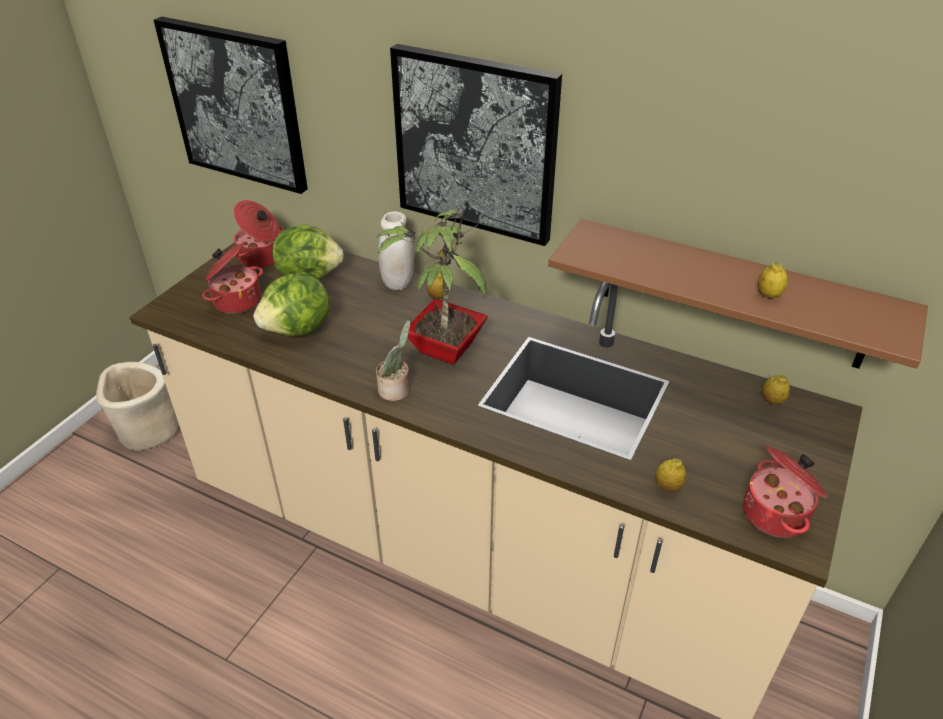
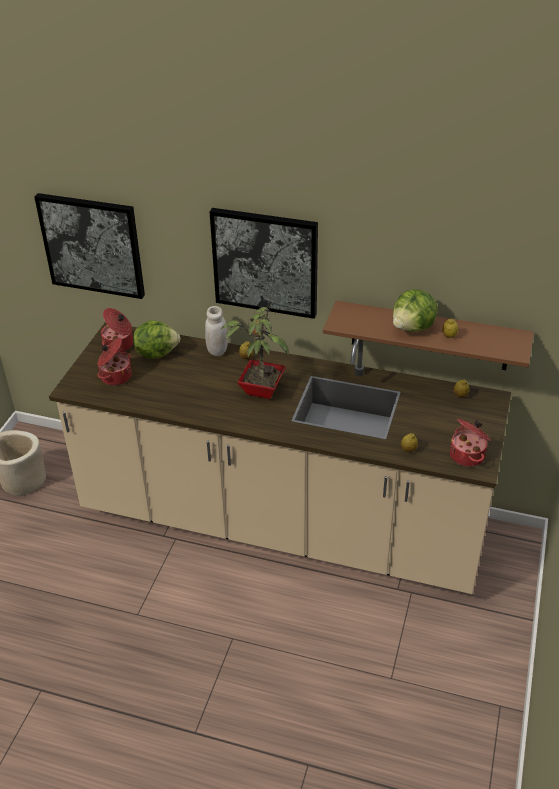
camera: 10 degrees left, 0 degrees up
lettuce [253,273,330,336] -> lettuce moved to [393,289,438,332]
potted plant [376,320,411,401] -> none

